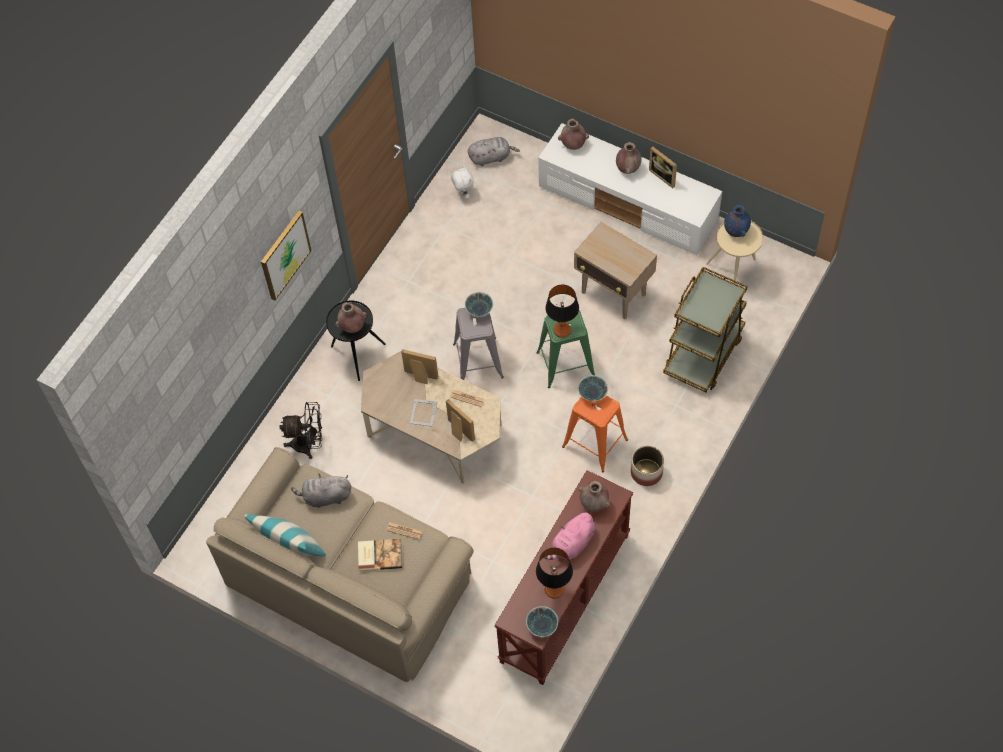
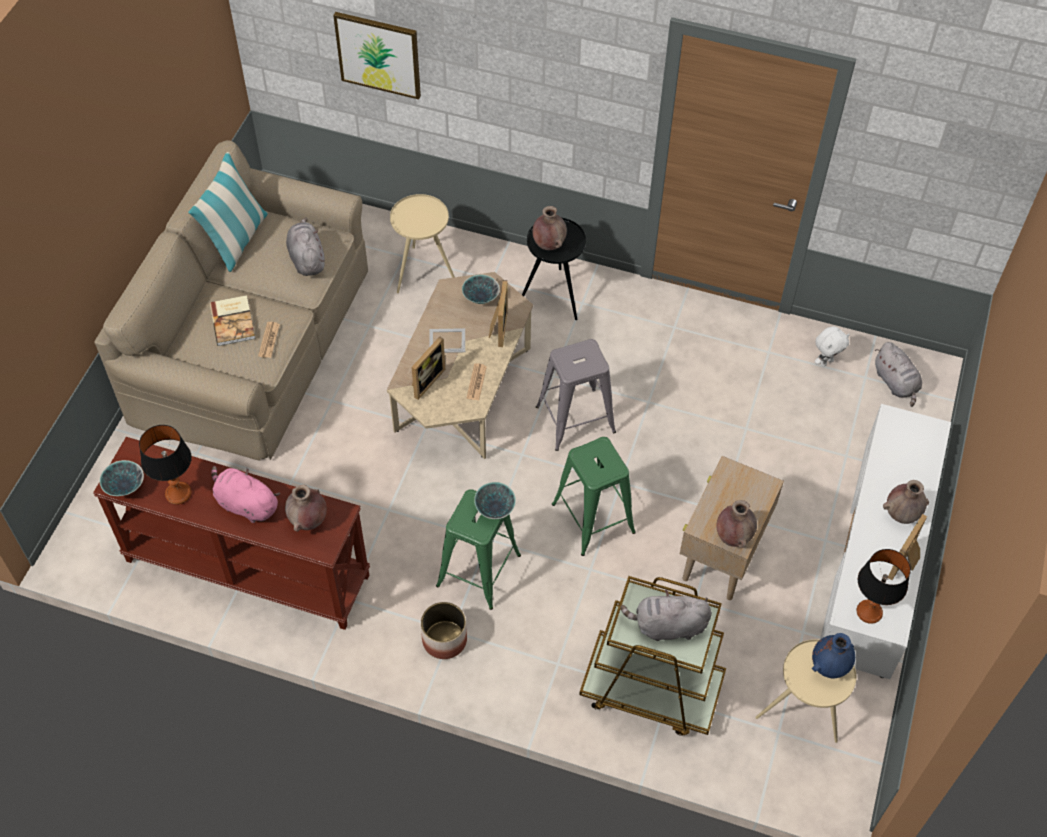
camera: 75 degrees right, 5 degrees down
picture [261,211,312,301] -> picture moved to [333,12,421,99]
black fan [280,402,322,459] -> beige side table [390,194,455,293]
bowl [465,292,493,317] -> bowl moved to [462,275,500,304]
table lamp [545,285,579,338] -> table lamp moved to [857,549,911,624]
brown vase [558,119,589,150] -> brown vase moved to [716,500,757,548]
orange stool [562,395,628,472] -> green stool [436,489,521,610]
none -> grey plush toy [620,590,712,641]

